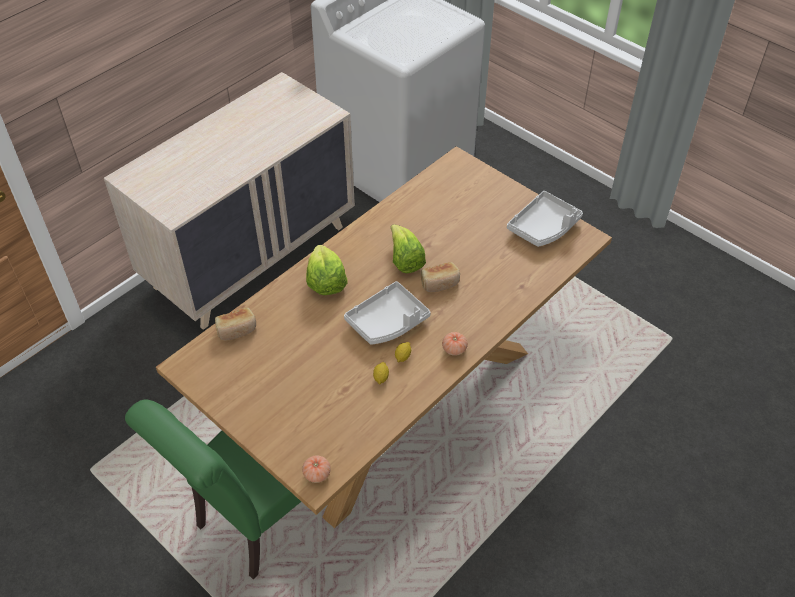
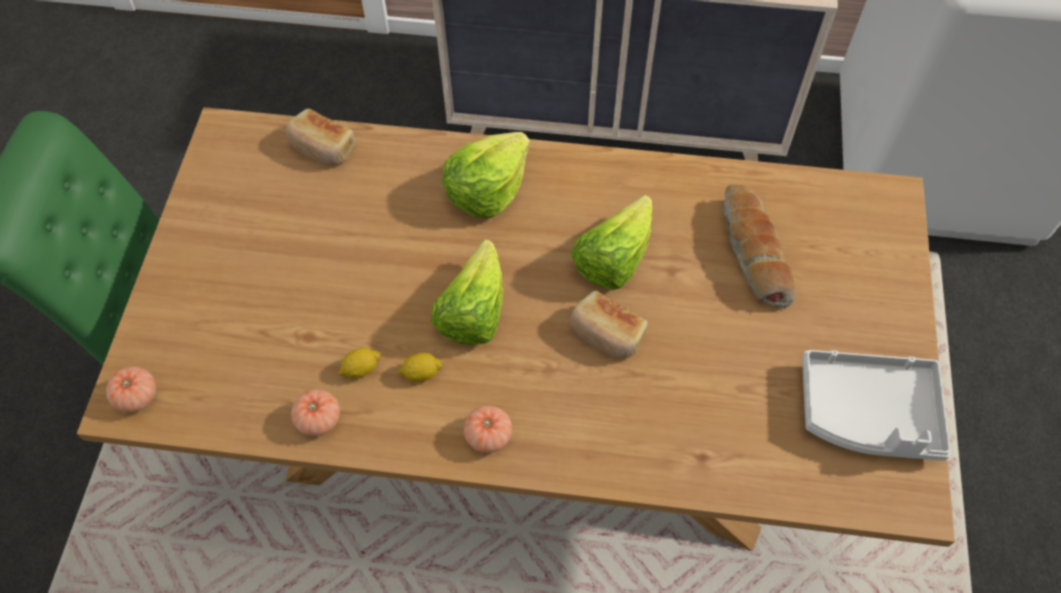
camera: 55 degrees right, 10 degrees up
grey tray [344,281,431,345] -> lettuce [431,240,504,345]
none -> tomato [291,389,340,436]
none -> bread [723,184,795,308]

